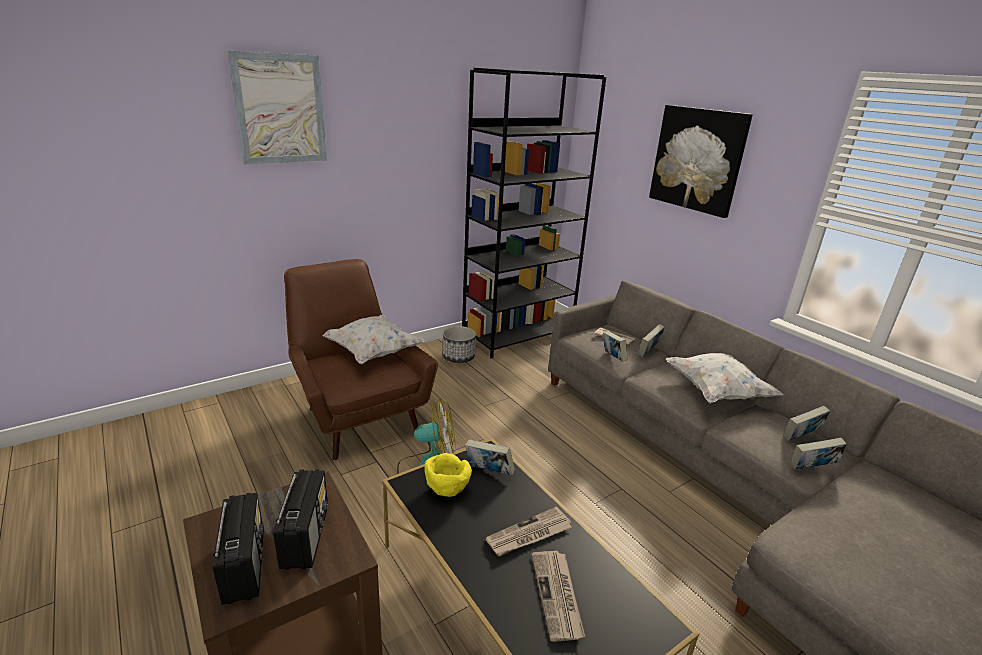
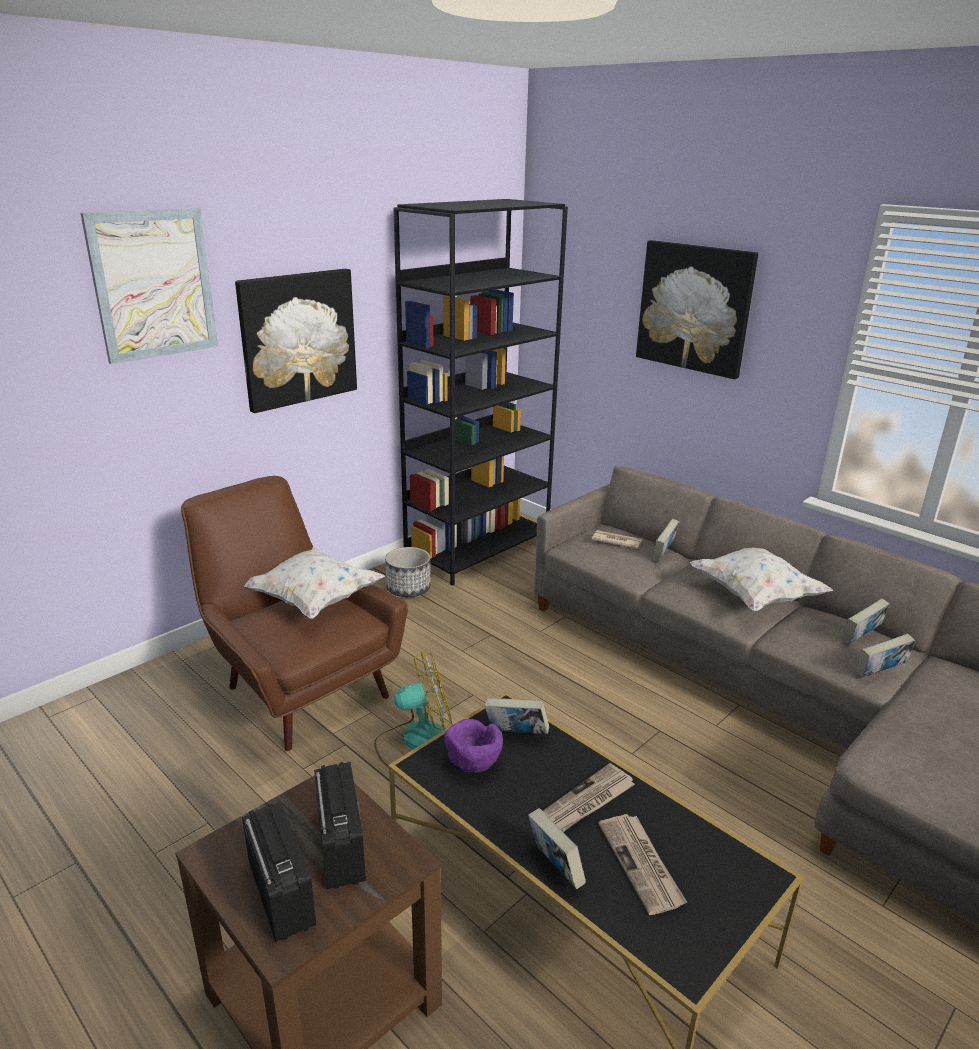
camera: 10 degrees left, 0 degrees up
yellow bowl [424,453,472,497] -> purple bowl [444,719,503,772]
book [603,331,628,362] -> book moved to [528,808,586,889]
none -> picture [235,269,357,413]

